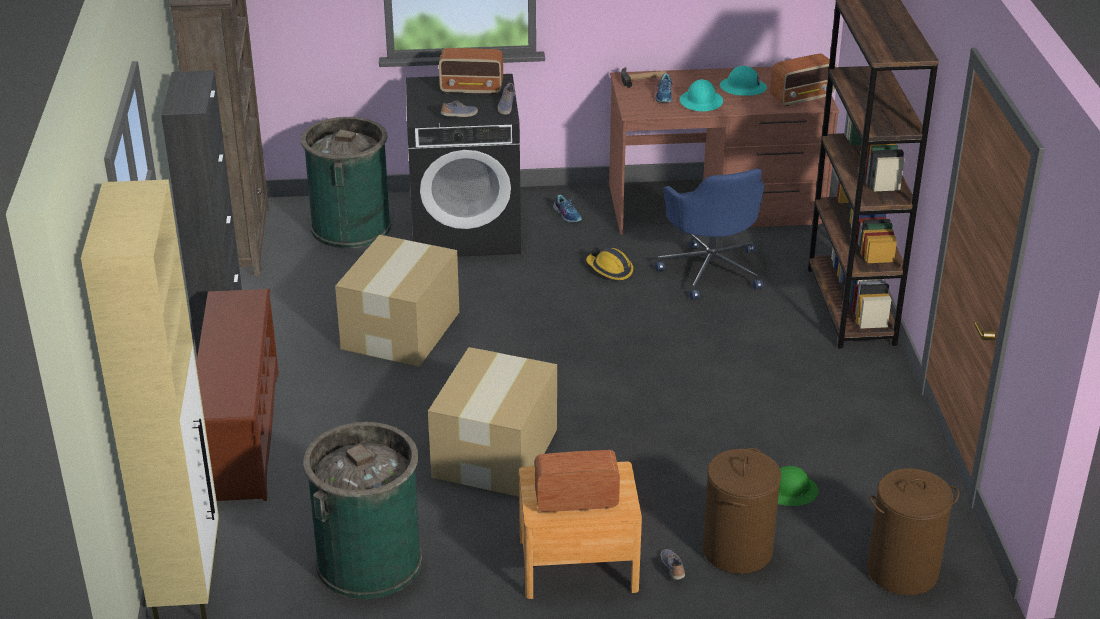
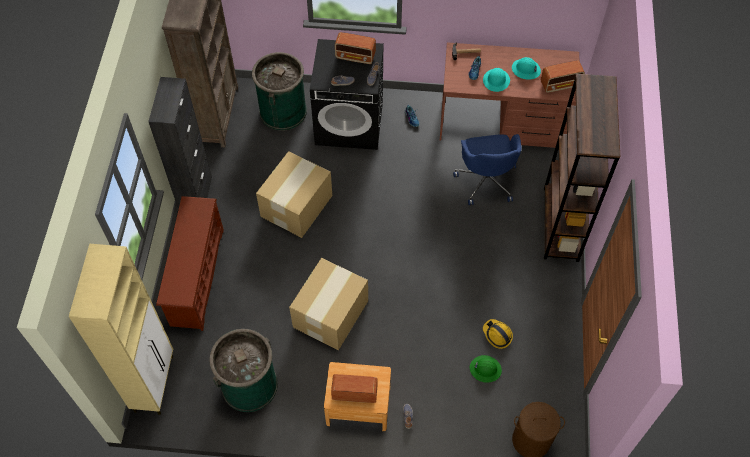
camera: 10 degrees right, 25 degrees up
hard hat [586,247,633,280] -> hard hat moved to [483,319,513,349]
brown laundry basket [703,448,781,574] -> none

